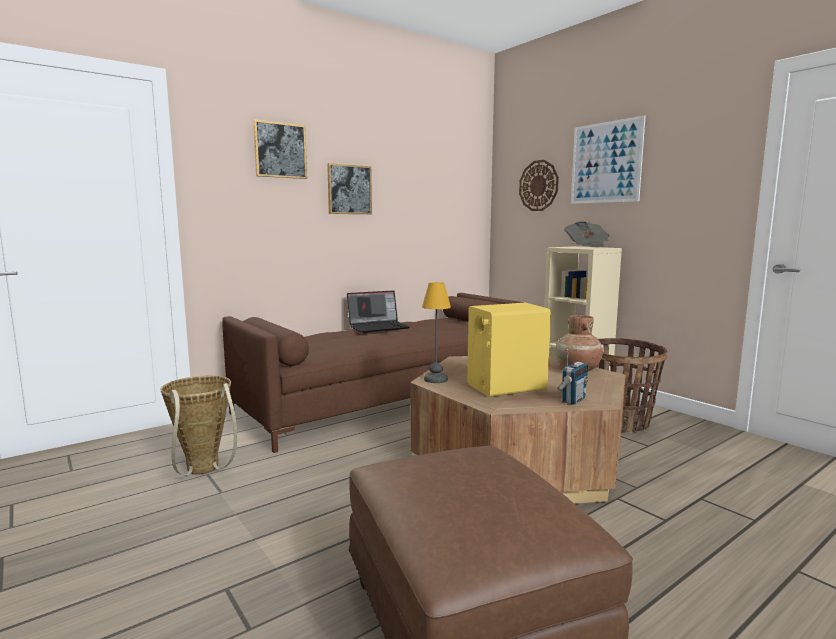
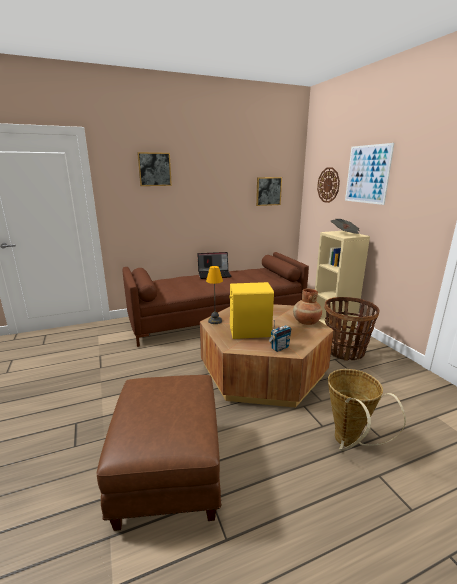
camera: 15 degrees right, 10 degrees up
basket [160,375,237,476] -> basket moved to [328,369,406,451]
picture [327,163,372,214] -> picture moved to [256,177,282,206]

